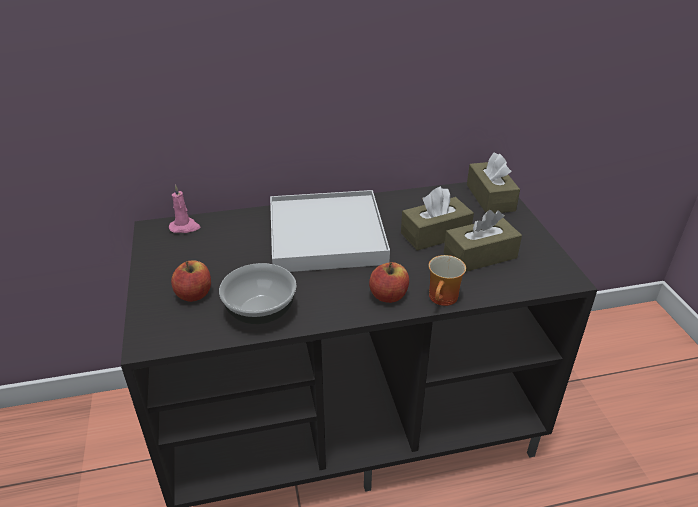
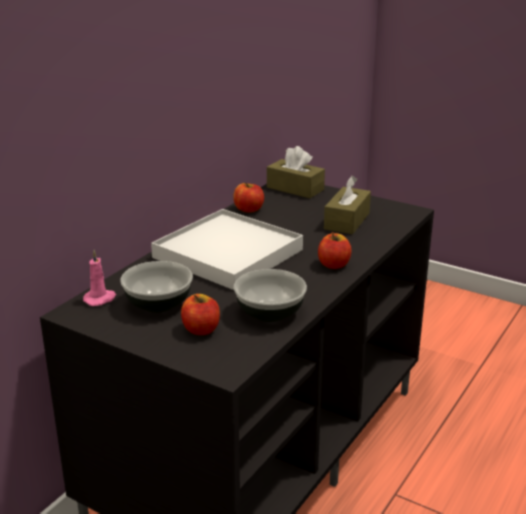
camera: 45 degrees left, 10 degrees down
brown tissue box [401,186,474,251] -> none
mug [429,255,466,306] -> none
none -> bowl [120,261,193,313]
none -> apple [233,183,264,213]

